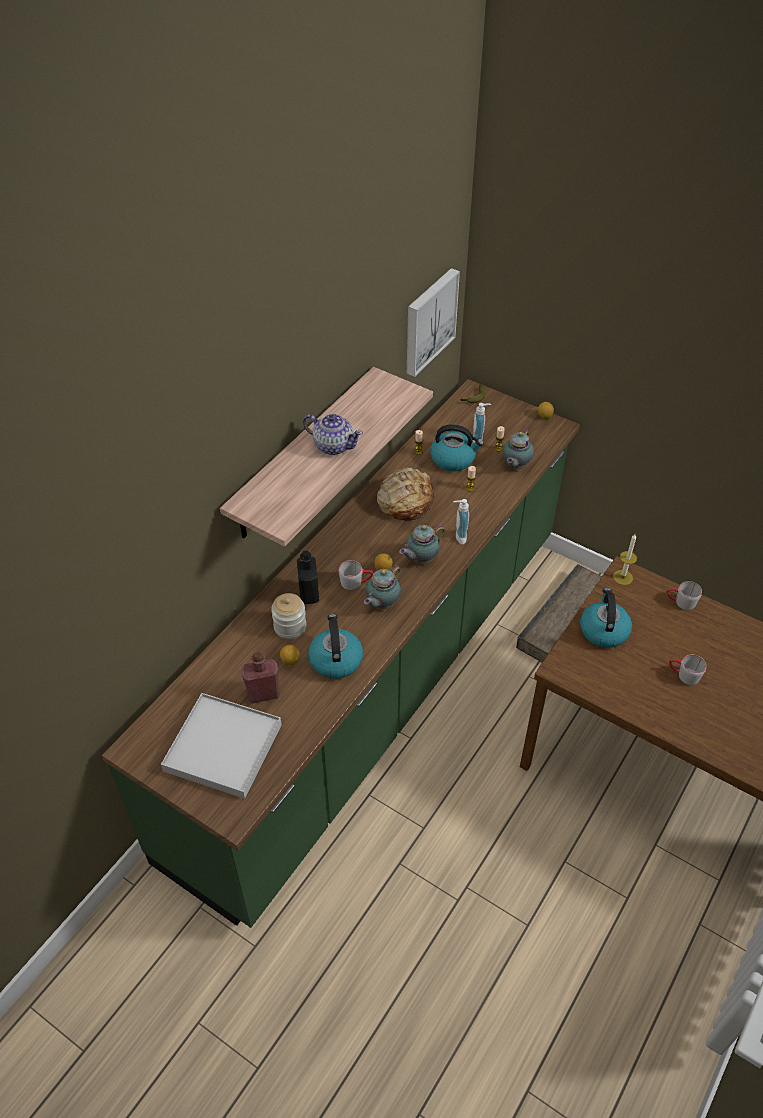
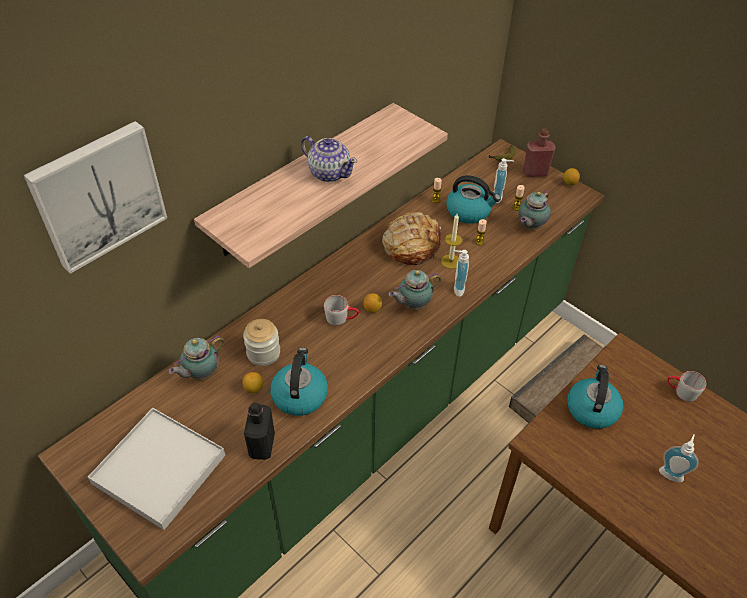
camera: 10 degrees right, 0 degrees up
red bottle [241,652,280,704] -> red bottle moved to [523,128,556,177]
black bottle [297,551,319,604] -> black bottle moved to [244,403,275,460]
teapot [364,564,401,609] -> teapot moved to [169,335,225,381]
picture [407,268,460,377] -> picture moved to [24,121,167,274]
candle [613,534,637,585] -> candle moved to [441,214,462,269]
grey mug [669,655,706,685] -> soap dispenser [659,434,699,482]

